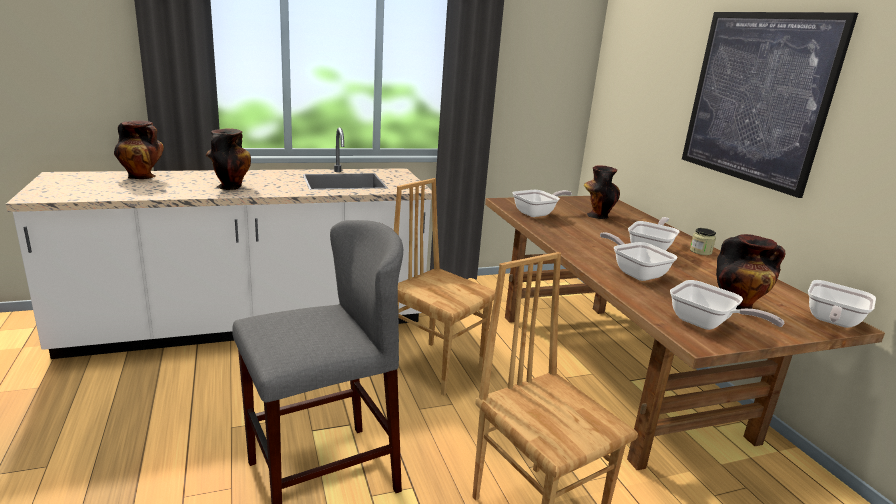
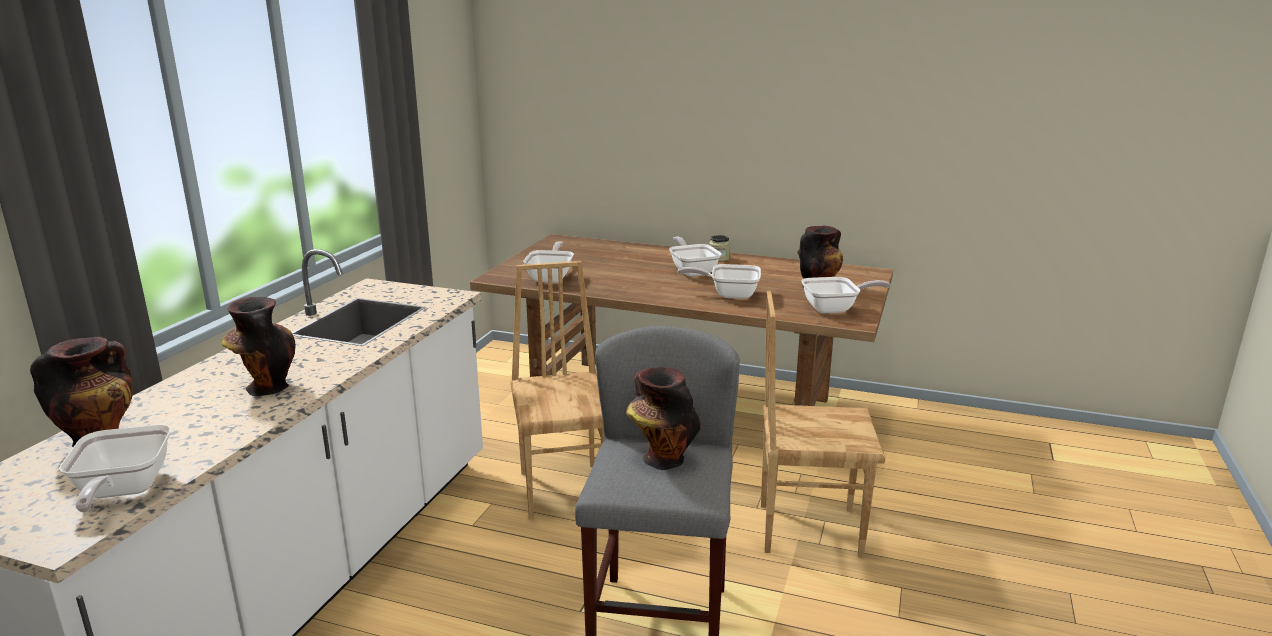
camera: 50 degrees left, 0 degrees up
brown chair [394,178,495,395] -> brown chair turned 90 degrees clockwise [510,261,604,520]
vase [584,165,620,219] -> vase moved to [626,367,701,470]
picture [682,12,858,198] -> none
frying pan [808,280,876,328] -> frying pan moved to [59,424,171,512]

